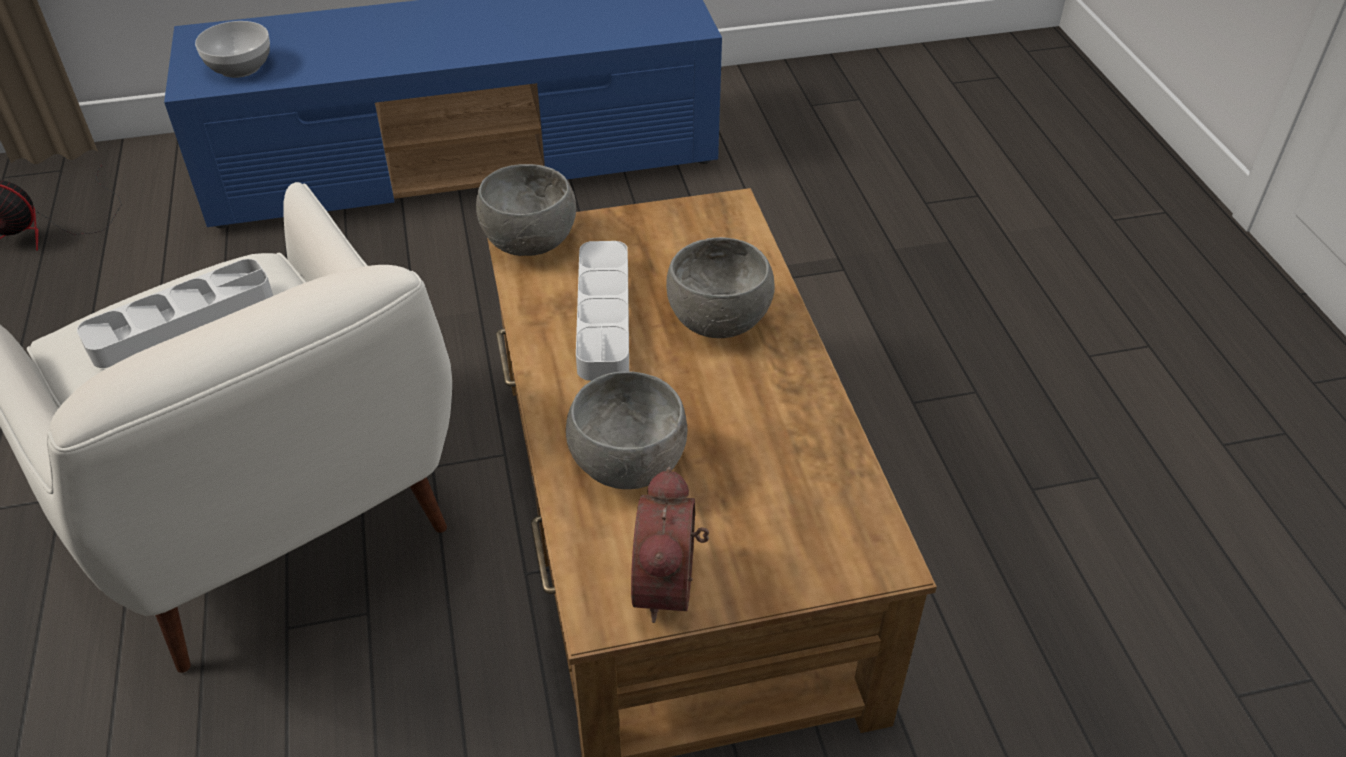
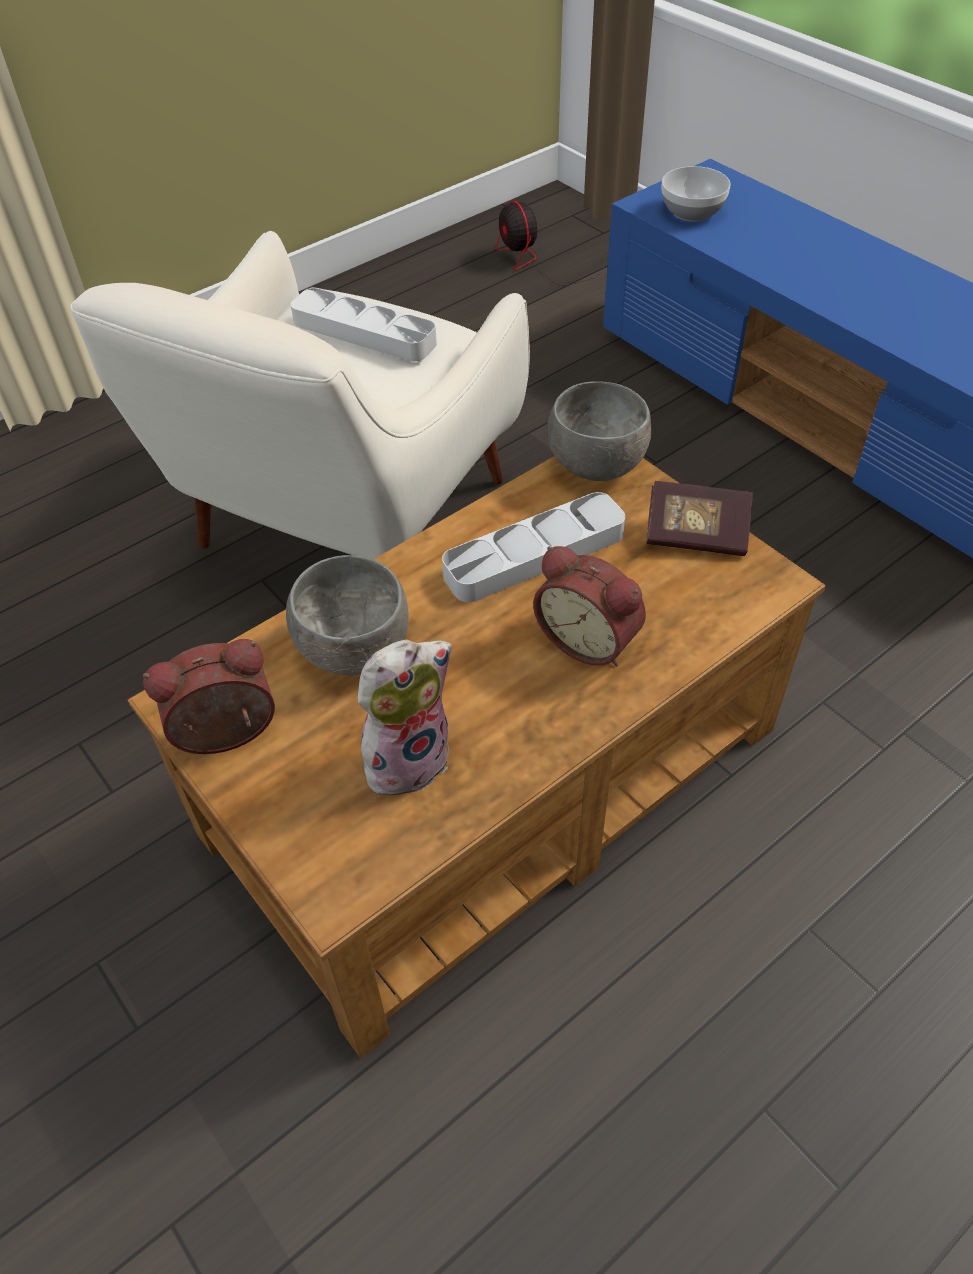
camera: 65 degrees right, 5 degrees up
grey bowl [666,237,775,338] -> alarm clock [533,546,646,666]
none -> plush toy [358,640,452,802]
none -> book [646,481,753,556]

